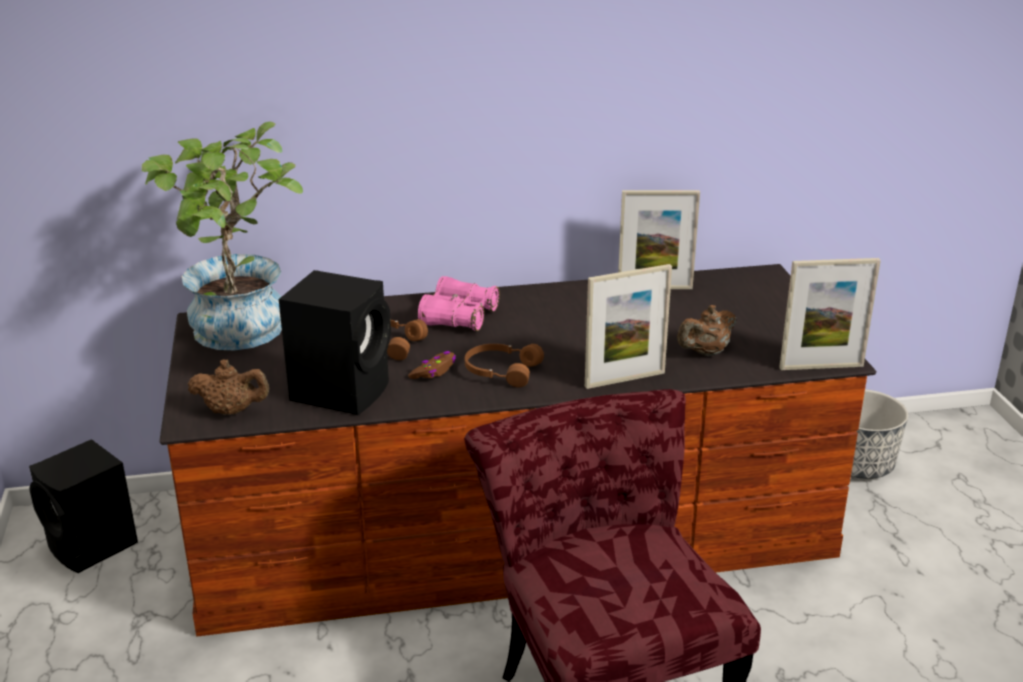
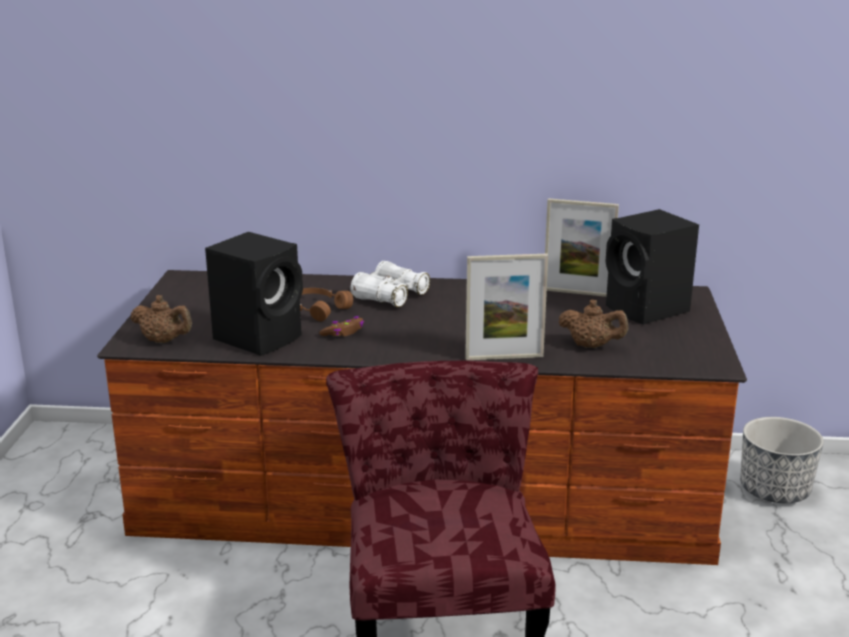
camera: 15 degrees right, 5 degrees down
black speaker [29,439,138,573] -> black speaker moved to [605,209,699,325]
potted plant [142,121,303,350] -> none
pink binoculars [418,276,500,331] -> white binoculars [351,261,430,307]
brown headphones [465,344,544,387] -> none
brown teapot [677,305,736,356] -> brown teapot turned 135 degrees counterclockwise [559,300,628,348]
picture frame [779,258,881,370] -> none

